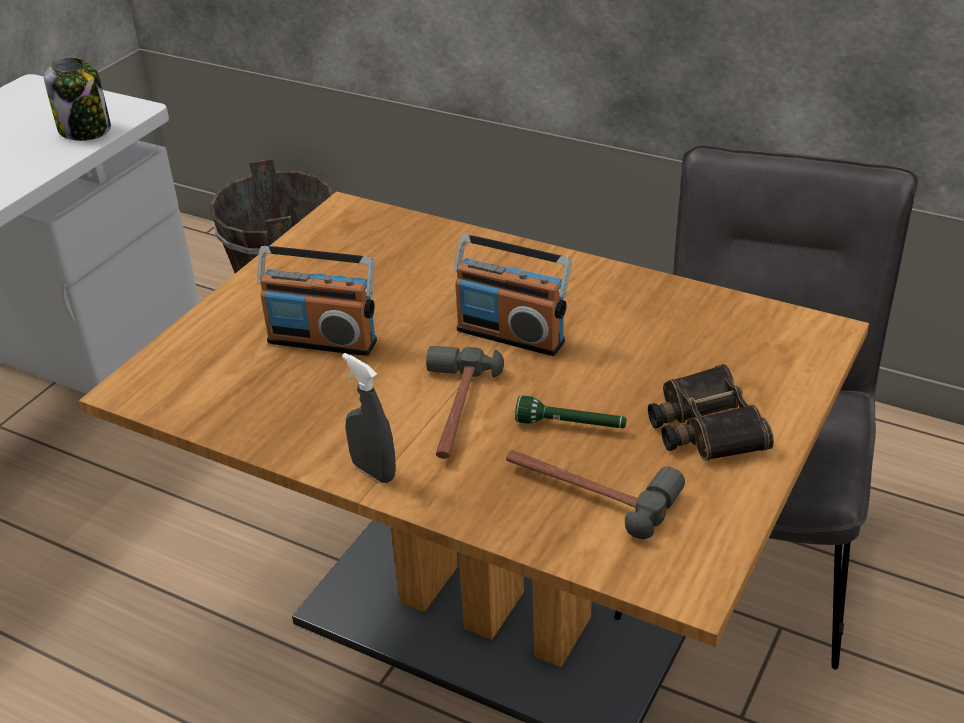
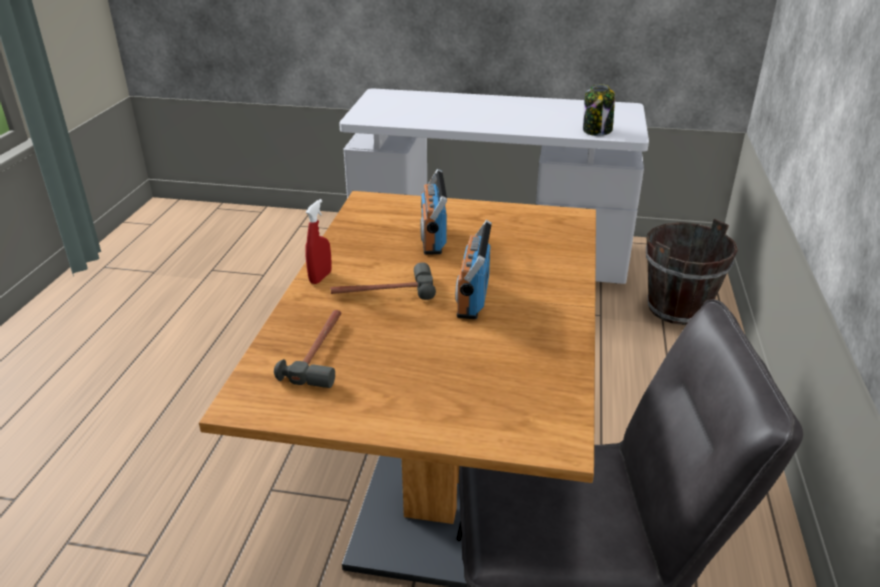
camera: 70 degrees right, 5 degrees down
grey spray bottle [342,353,396,483] -> red spray bottle [306,199,332,284]
green flashlight [515,395,626,428] -> none
binoculars [648,364,774,461] -> none

